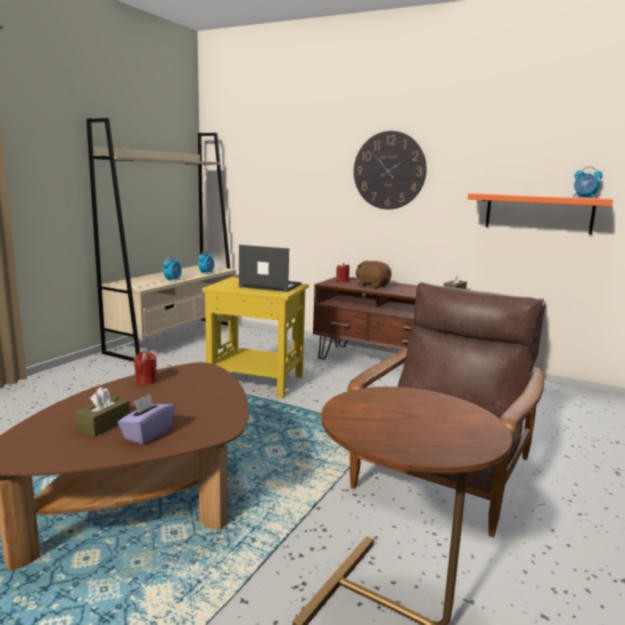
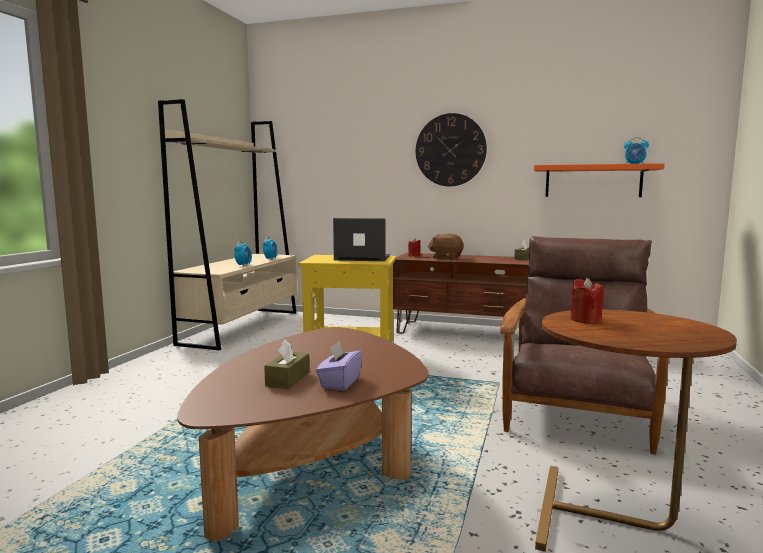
camera: 10 degrees left, 5 degrees down
red candle [133,351,157,385] -> red candle moved to [570,278,604,323]

